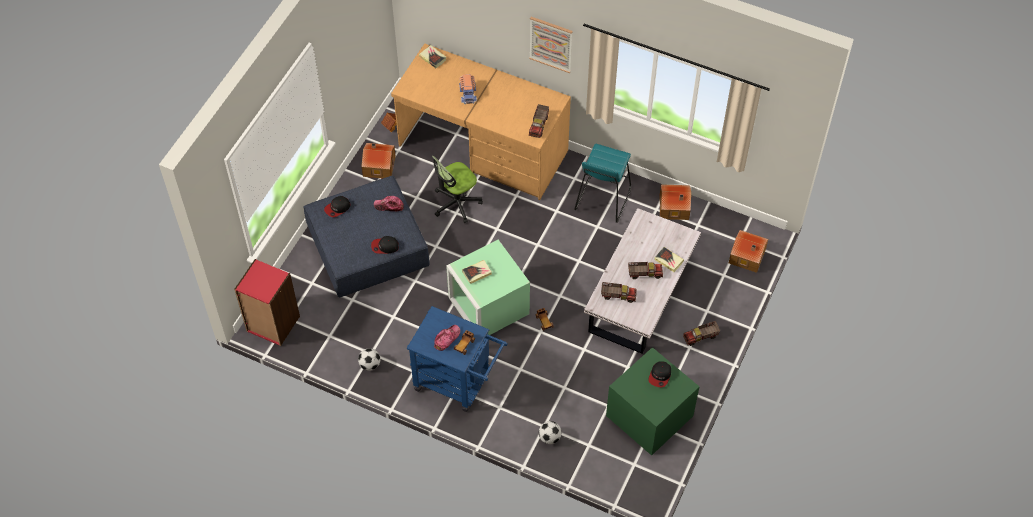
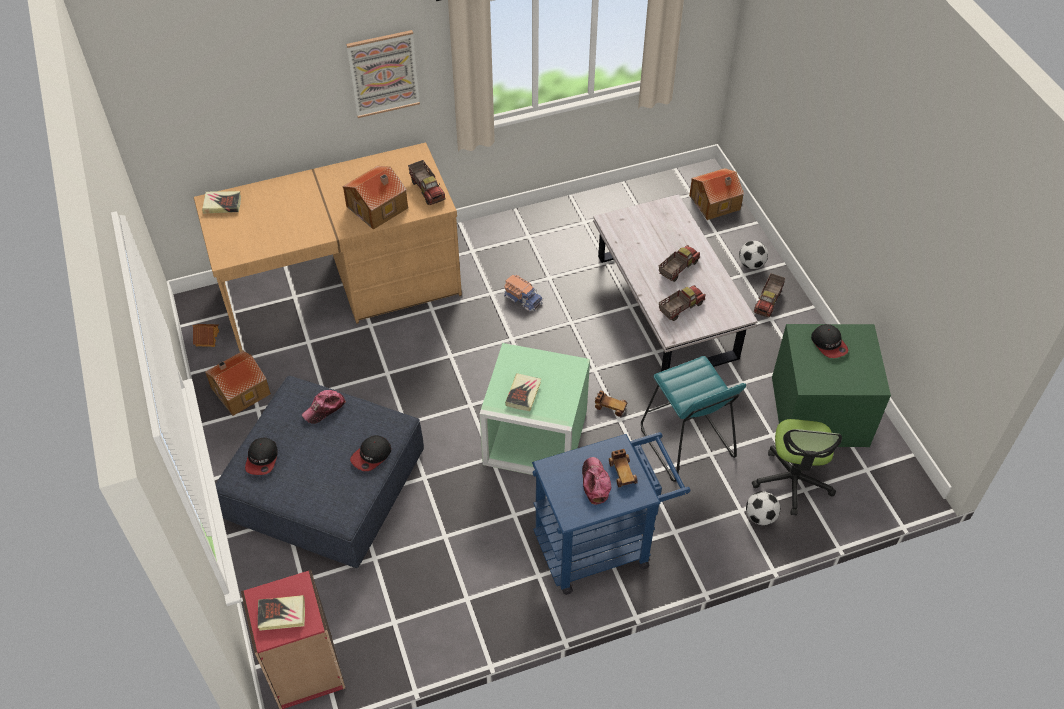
camera: 45 degrees left, 5 degrees down
football [358,348,380,371] -> football moved to [739,241,768,269]
office chair [432,156,483,223] -> office chair moved to [752,419,842,515]
toy truck [459,74,477,104] -> toy truck moved to [504,274,543,311]
turquoise stool [574,144,631,223] -> turquoise stool moved to [641,356,746,482]
book [654,247,684,272] -> book moved to [258,595,305,631]
toy house [660,184,691,220] -> toy house moved to [342,166,408,230]

